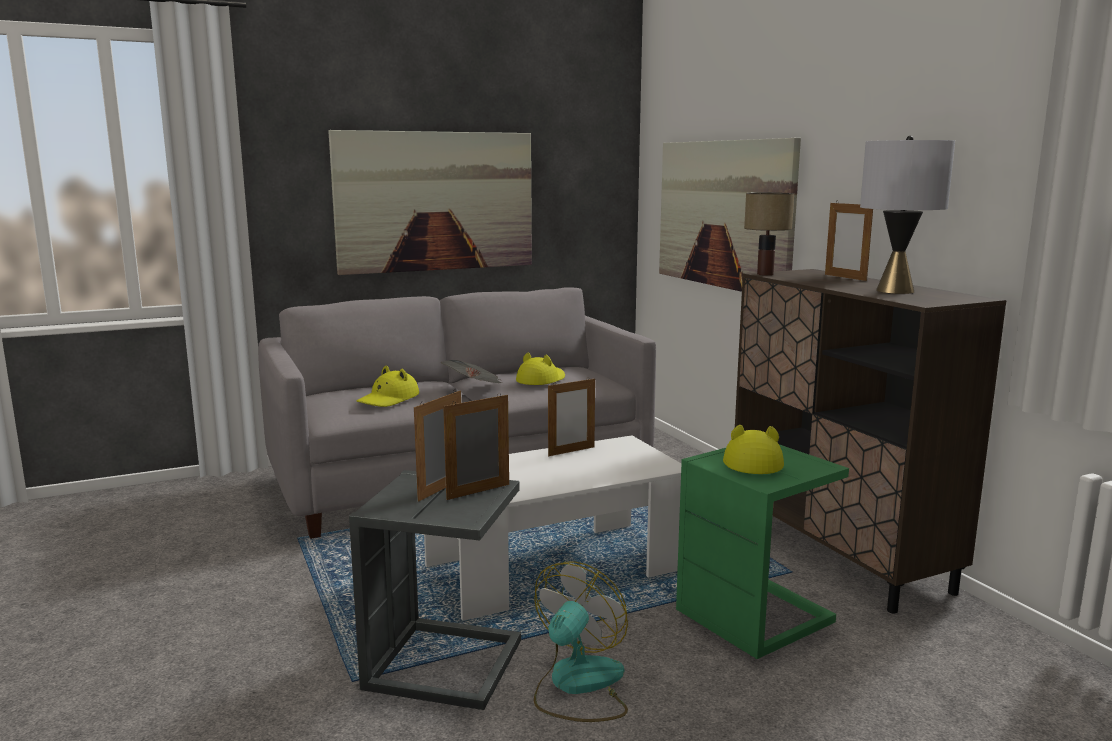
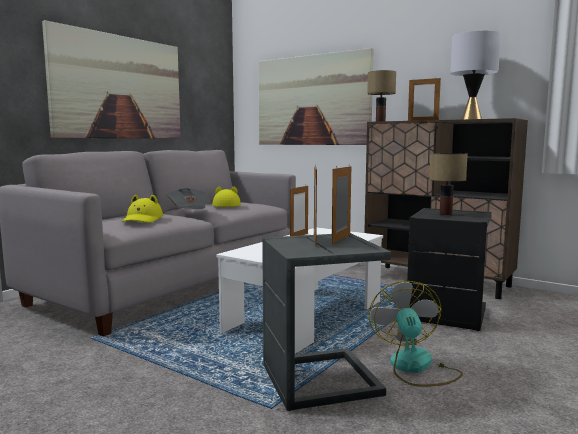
camera: 30 degrees left, 5 degrees down
green side table [676,444,849,659] -> black side table [407,208,492,331]
yellow hat [723,425,784,474] -> table lamp [429,153,468,215]

